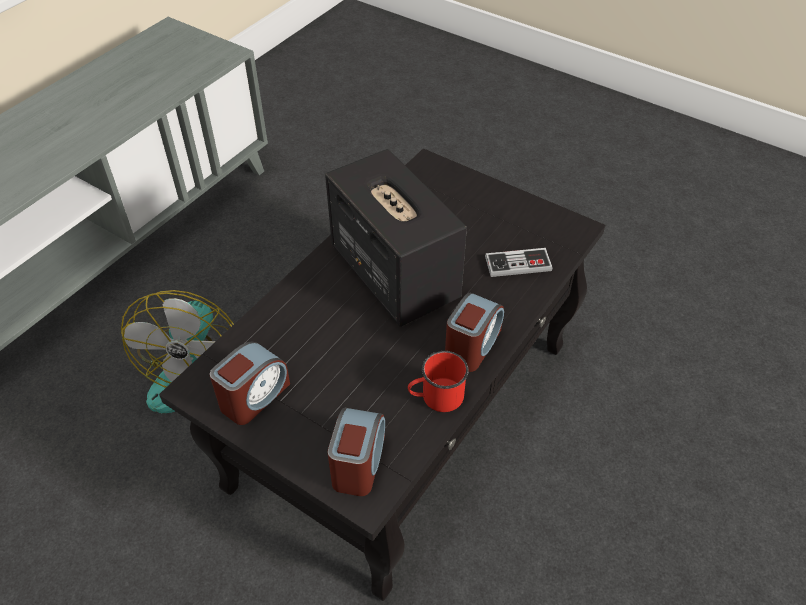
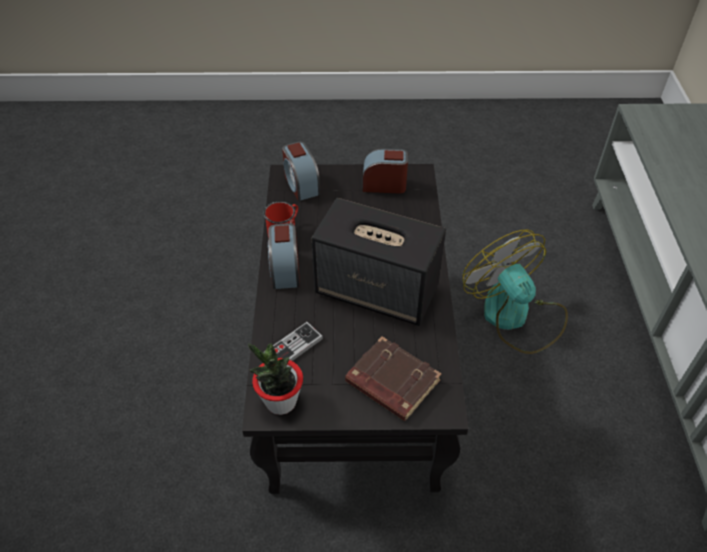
camera: 145 degrees right, 0 degrees up
alarm clock [210,342,290,425] -> alarm clock turned 90 degrees clockwise [363,148,408,193]
none -> potted plant [248,343,303,415]
none -> brown book [345,337,441,421]

